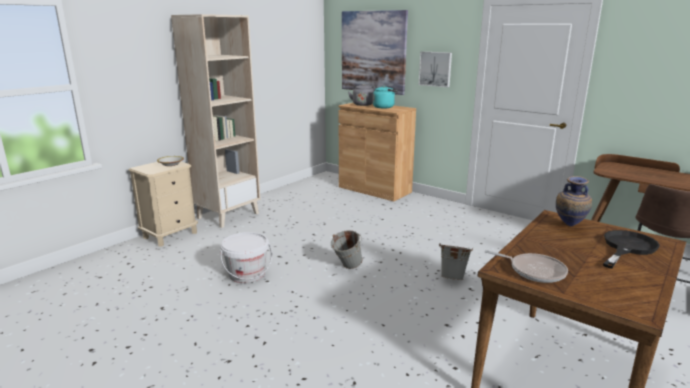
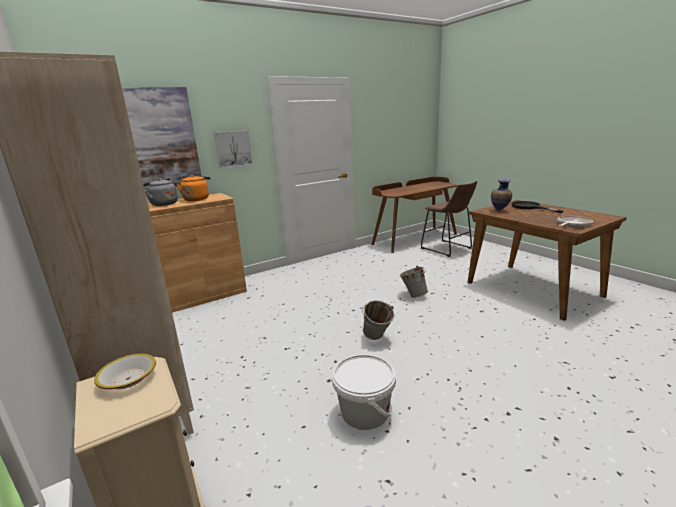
camera: 70 degrees left, 0 degrees up
turquoise kettle [373,86,398,108] -> orange kettle [177,175,211,201]

